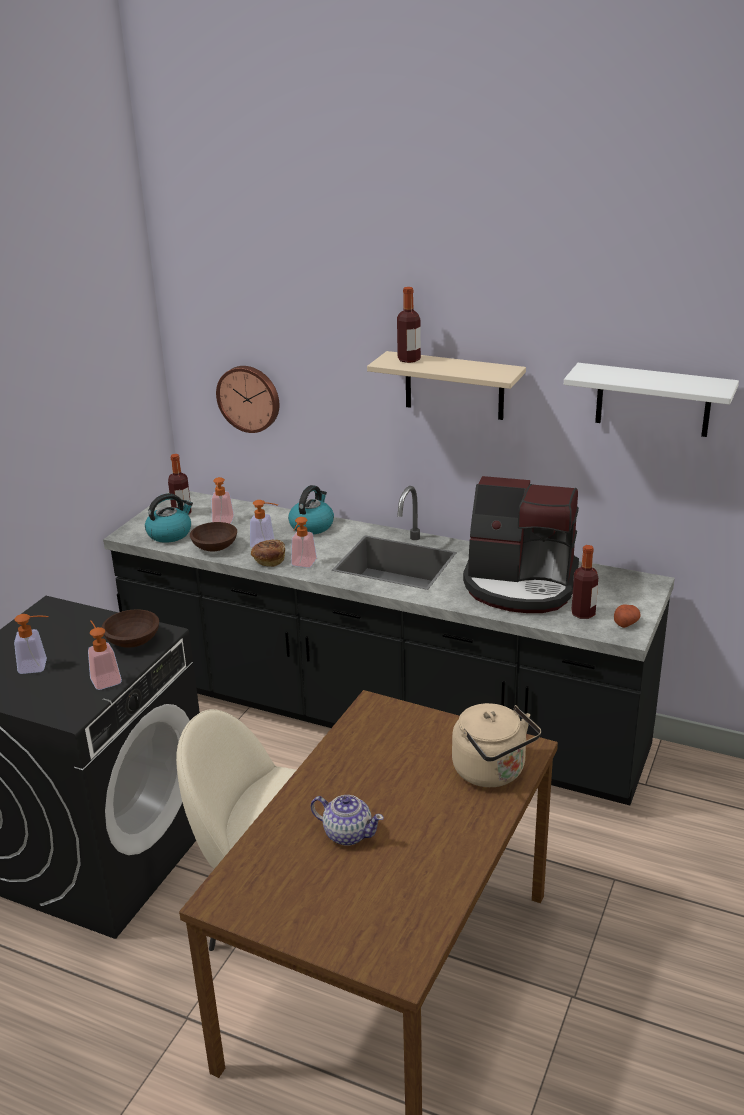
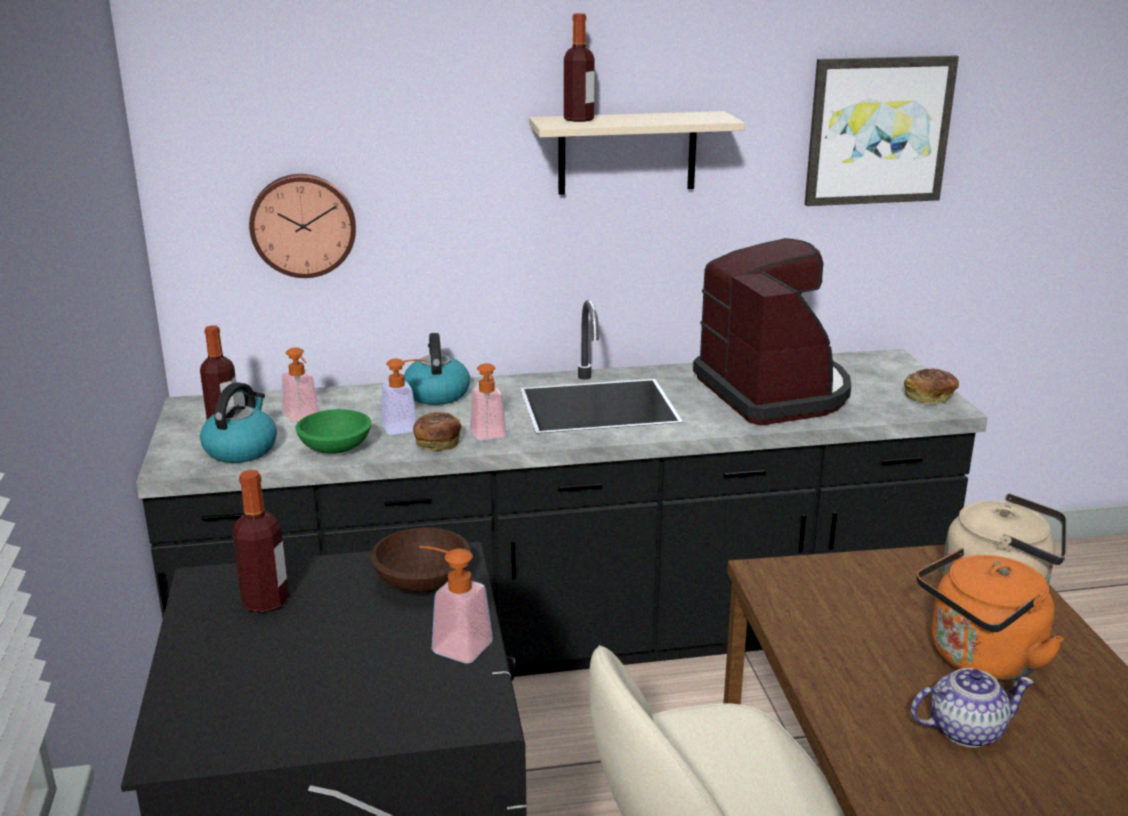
camera: 35 degrees left, 5 degrees down
soap dispenser [14,614,48,674] -> none
brown bowl [190,522,237,551] -> green bowl [295,409,371,454]
coffee machine [463,476,579,613] -> coffee machine turned 90 degrees counterclockwise [693,238,851,425]
white shelf [564,363,739,437] -> picture [805,56,959,206]
bottle [572,545,598,619] -> bottle moved to [232,470,289,613]
potato [614,604,640,628] -> bread [904,368,959,404]
none -> orange kettle [917,548,1064,681]

